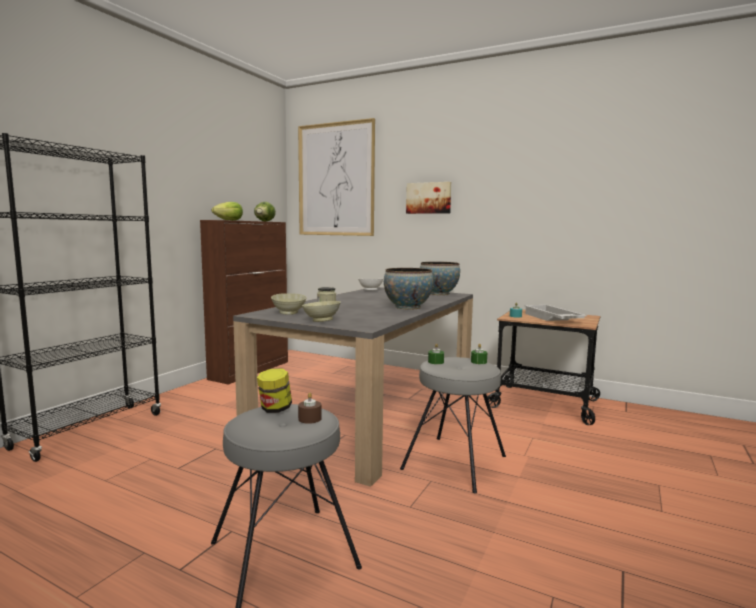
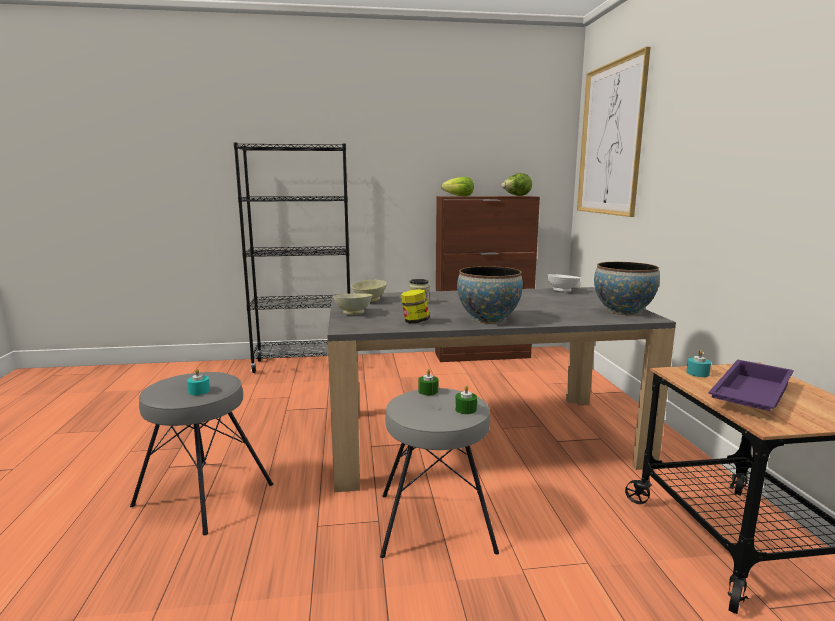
camera: 55 degrees right, 5 degrees up
jar [257,368,292,413] -> jar moved to [401,289,430,324]
brown candle [298,392,322,424] -> turquoise candle [187,369,210,395]
picture [406,182,451,214] -> none
white tray [524,305,587,321] -> purple tray [708,359,794,411]

